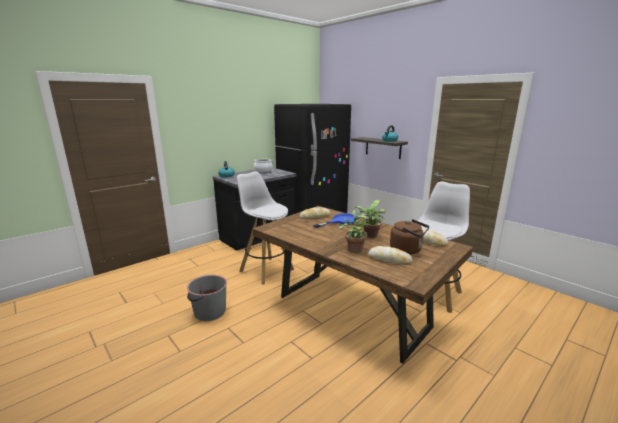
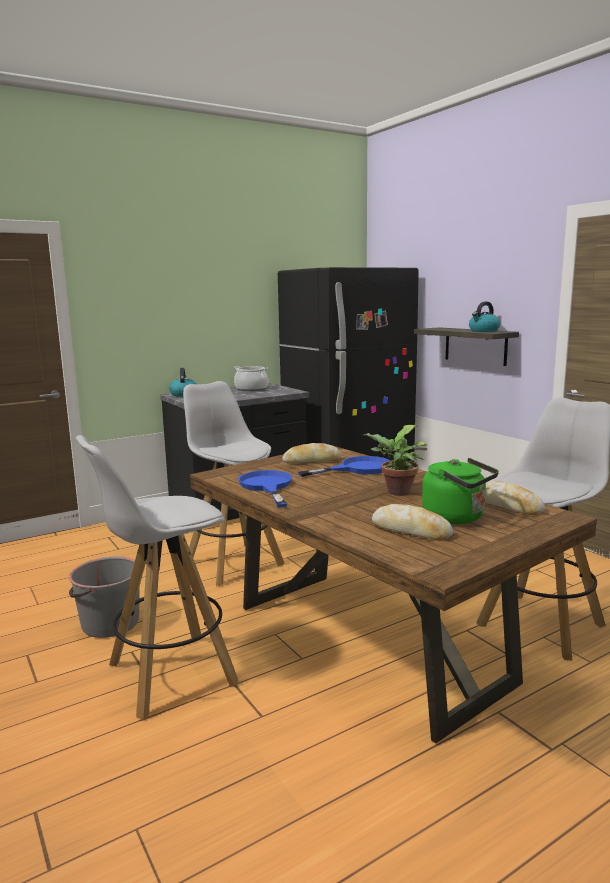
camera: 10 degrees right, 5 degrees down
potted plant [339,210,369,252] -> none
brown kettle [390,219,429,254] -> green kettle [422,458,499,524]
none -> white stool [76,435,238,720]
none -> blue frying pan [238,470,292,508]

